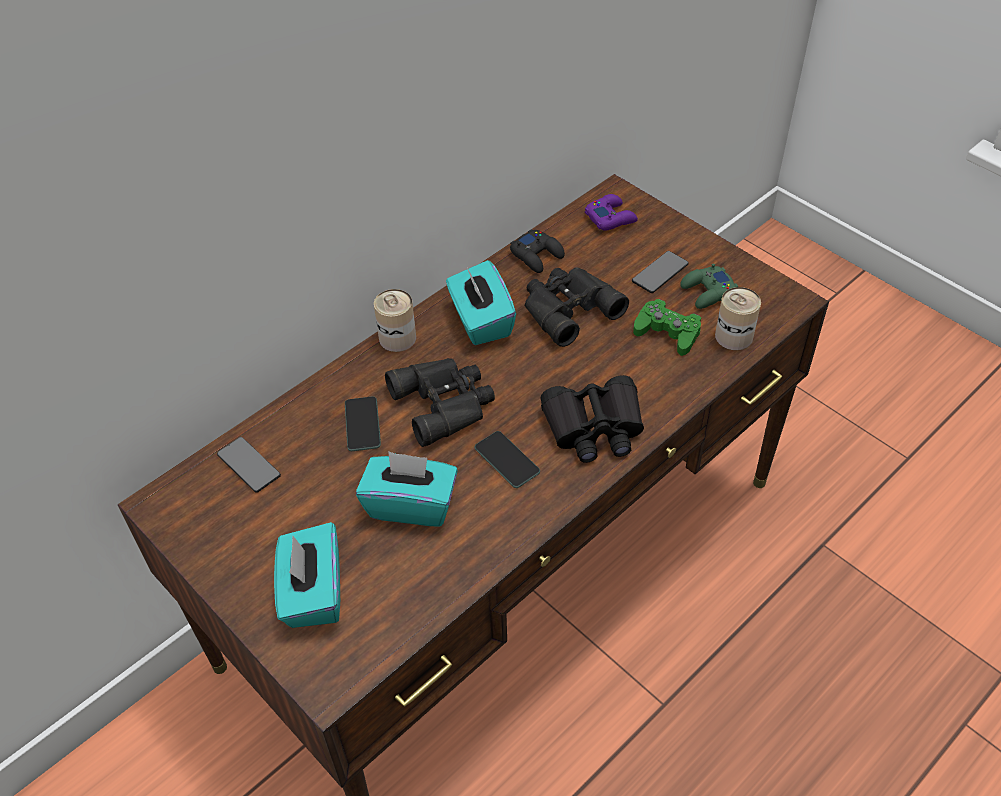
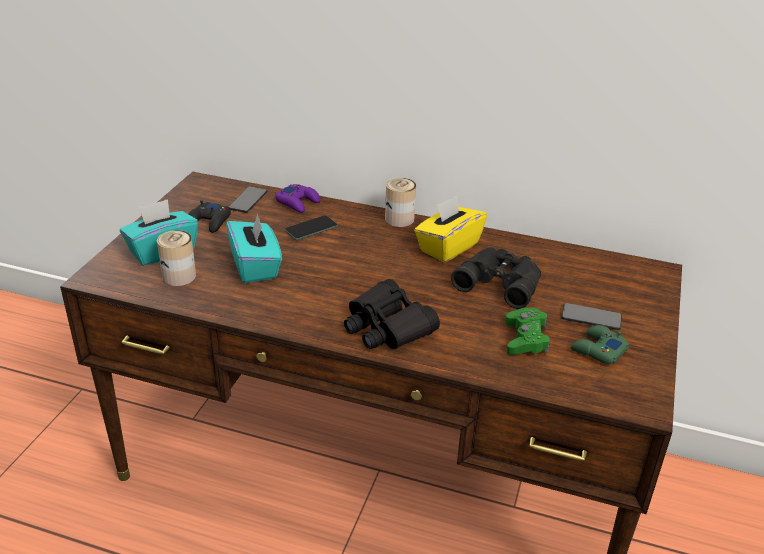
camera: 60 degrees right, 15 degrees down
black binoculars [385,358,495,447] -> none
turquoise tissue box [446,260,516,345] -> yellow tissue box [414,196,487,262]
phone [474,431,540,488] -> none
black game controller [510,229,565,273] -> black game controller moved to [189,200,231,233]
purple game controller [585,194,638,231] -> purple game controller moved to [275,184,320,213]
can [715,287,761,350] -> can moved to [157,230,196,286]

